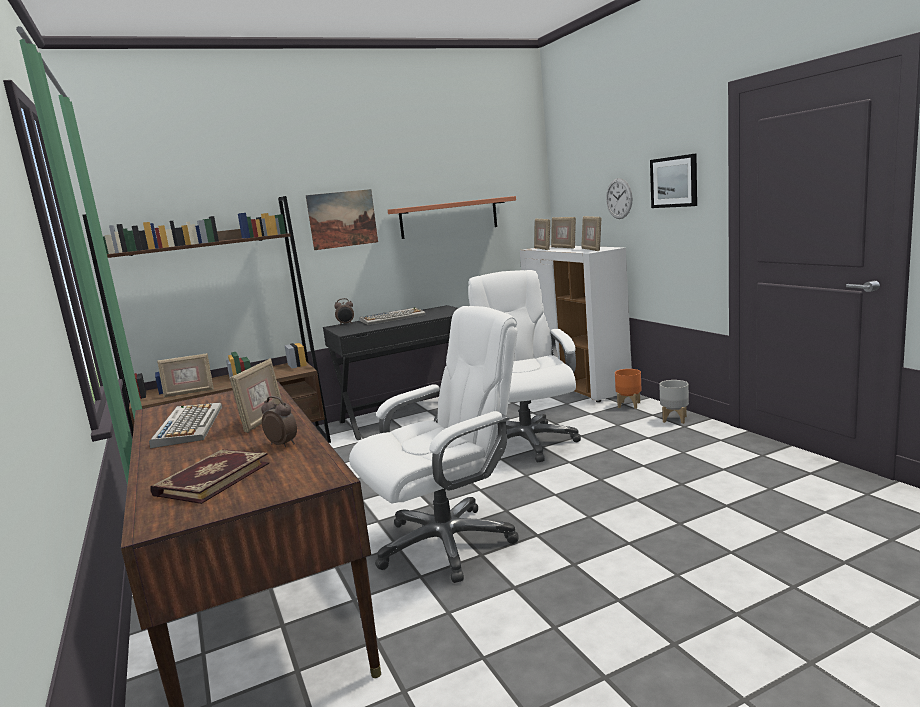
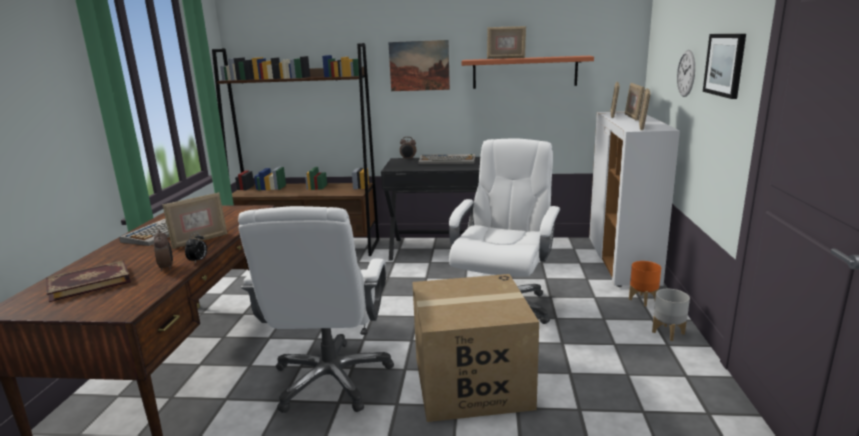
camera: 30 degrees right, 5 degrees up
picture frame [157,353,214,398] -> picture frame moved to [487,26,526,59]
white office chair [349,306,519,583] -> white office chair turned 90 degrees clockwise [238,206,394,413]
none -> alarm clock [185,232,207,263]
none -> cardboard box [412,274,539,422]

